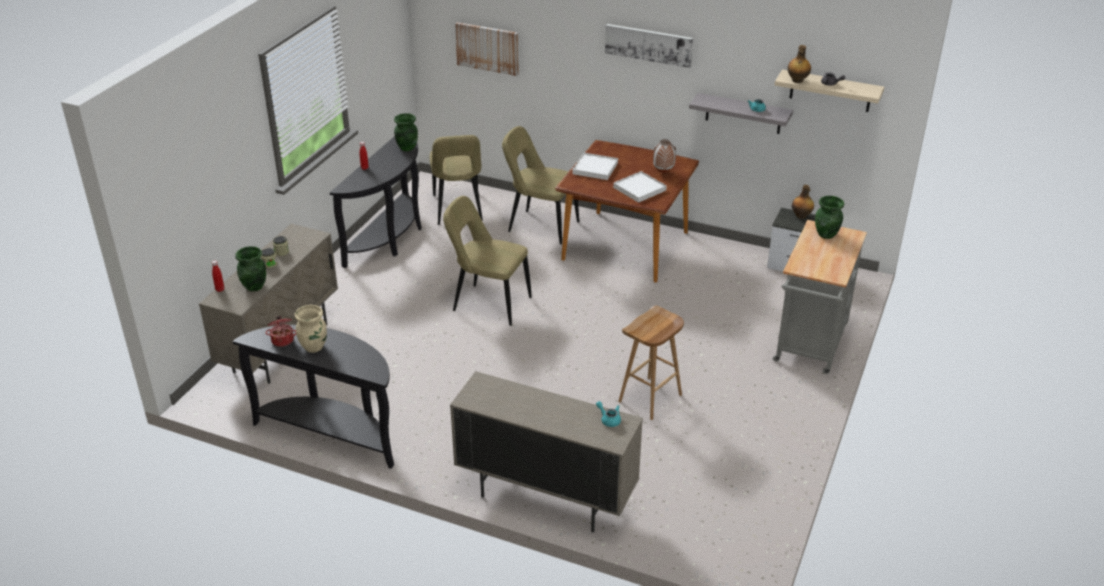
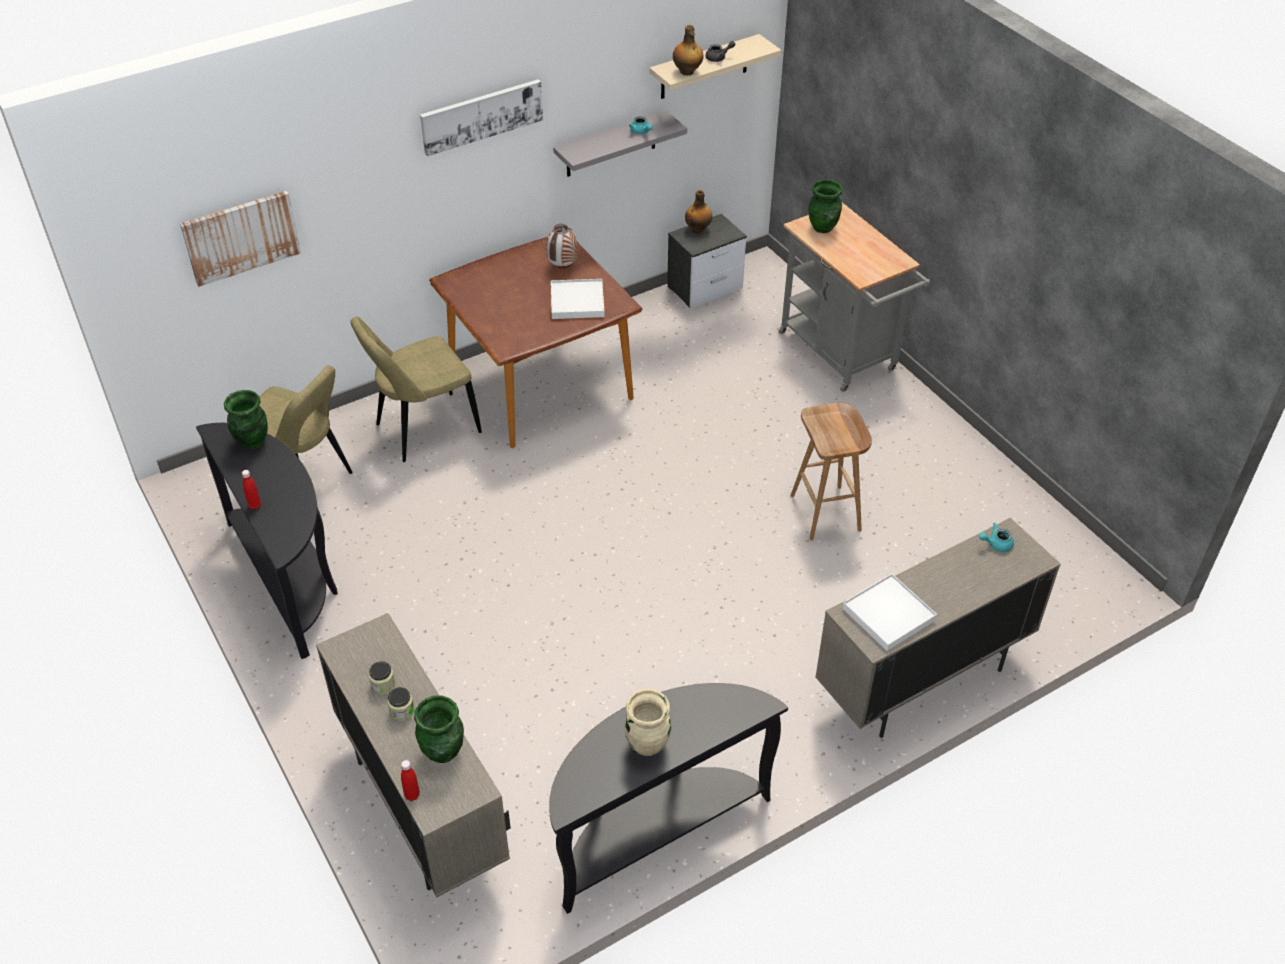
camera: 55 degrees left, 10 degrees up
cooking pot [266,316,296,347] -> none
beige chair [443,196,532,326] -> none
white tray [572,153,618,180] -> white tray moved to [842,574,937,651]

